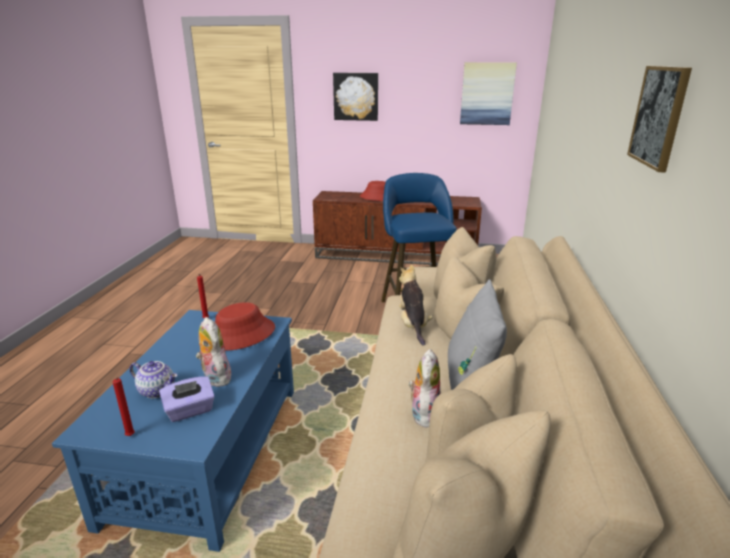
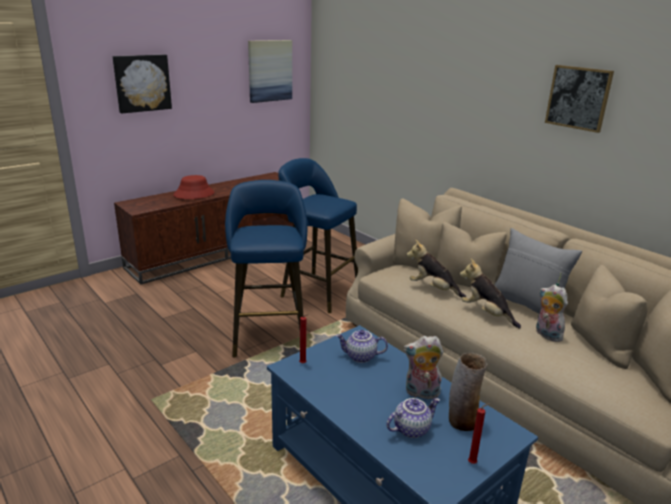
camera: 50 degrees left, 0 degrees up
purple tissue box [159,377,215,422] -> vase [449,353,488,431]
red hat [215,302,275,351] -> teapot [336,330,388,363]
none -> blue stool [225,180,307,357]
none -> plush toy [460,258,521,328]

